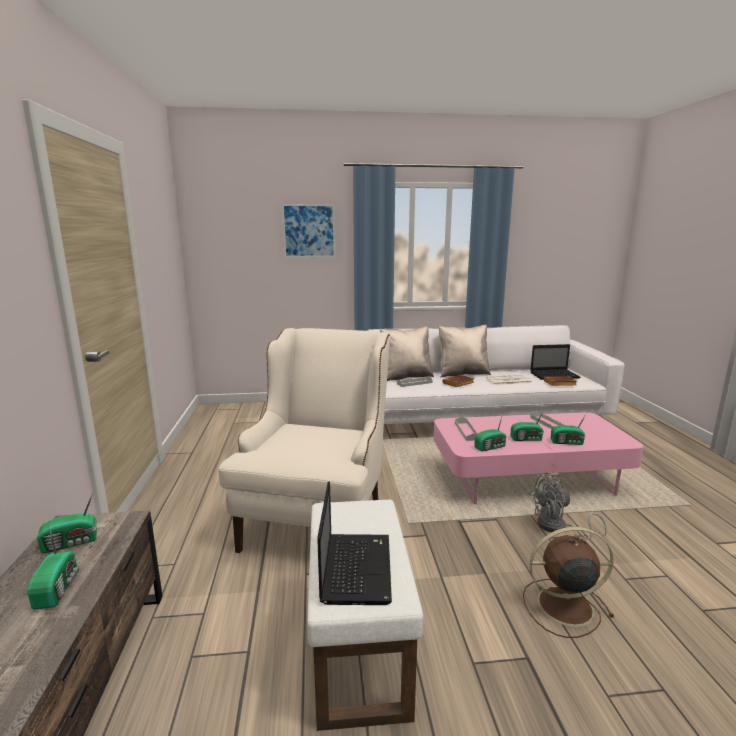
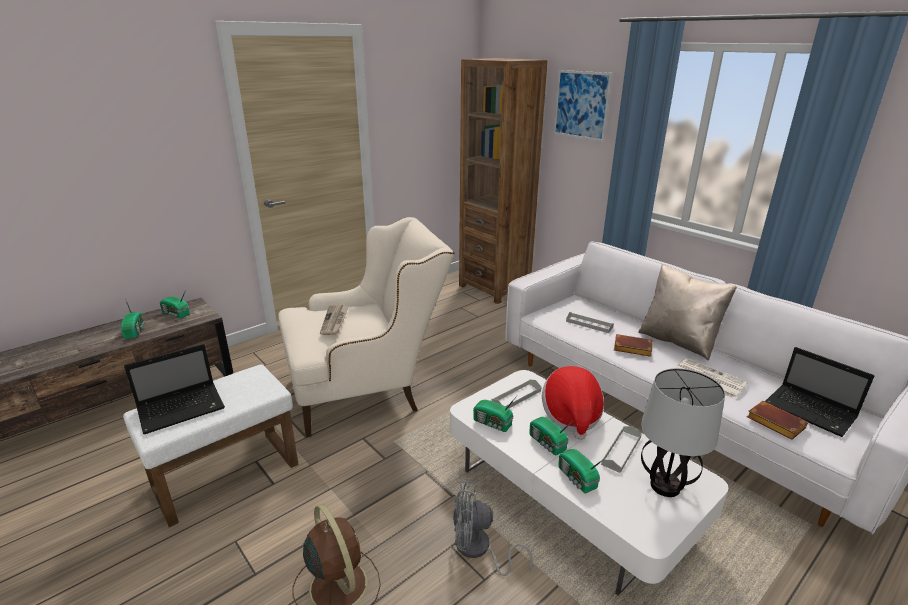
camera: 55 degrees right, 10 degrees up
radio [28,526,79,610] -> radio turned 60 degrees counterclockwise [121,298,146,339]
beige pillow [380,326,434,381] -> none
pink coffee table [434,412,644,504] -> white coffee table [450,370,728,596]
grey fan [529,472,607,540] -> grey fan turned 45 degrees counterclockwise [453,481,533,576]
none -> newspaper [320,304,349,335]
none -> brown bookcase [459,58,547,304]
none -> hat [542,366,604,440]
none -> table lamp [641,368,725,497]

